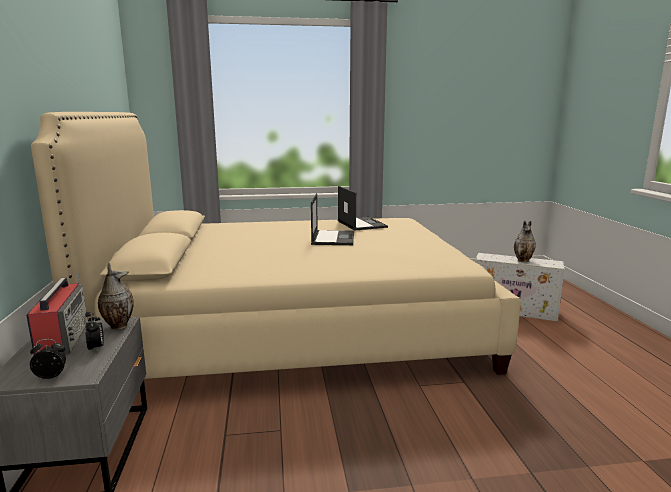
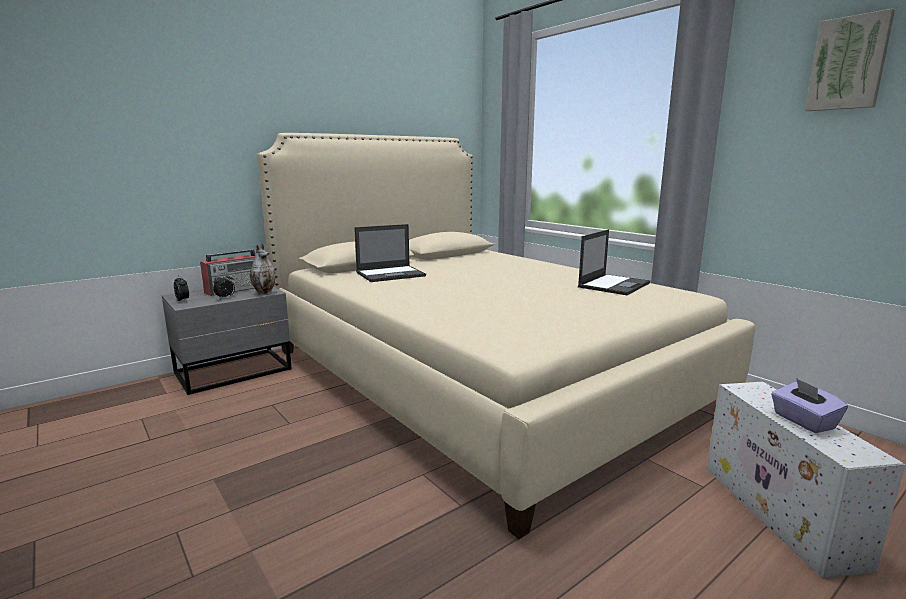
camera: 60 degrees right, 0 degrees up
laptop [311,193,354,245] -> laptop moved to [354,224,426,282]
vase [514,221,536,262] -> purple tissue box [771,378,848,433]
none -> picture [805,9,895,111]

